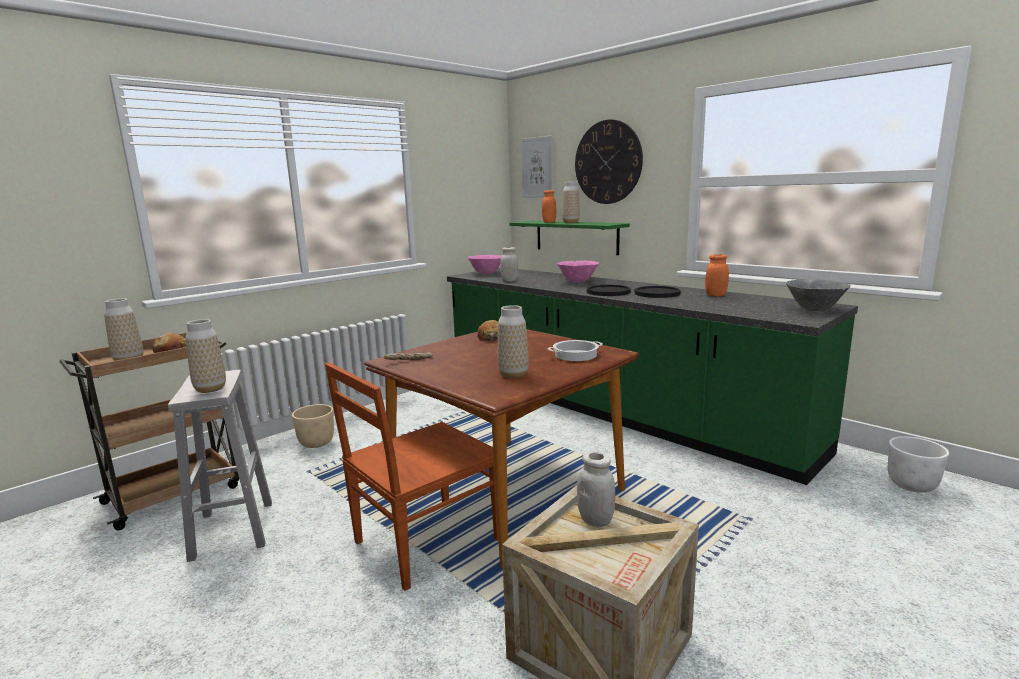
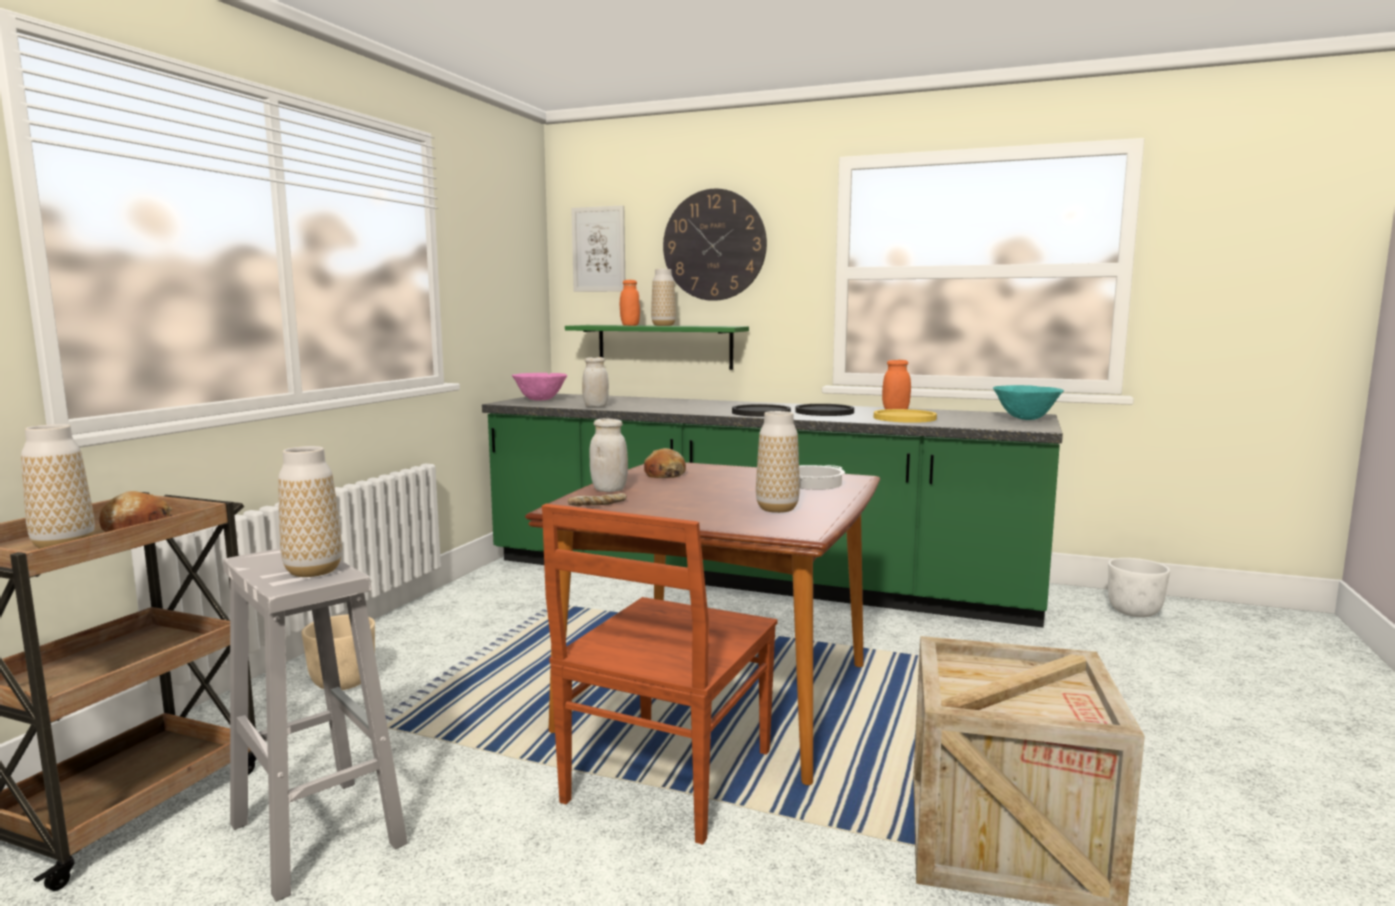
camera: 25 degrees left, 5 degrees down
pink bowl [557,261,599,283] -> none
white jar [577,452,615,527] -> white jar moved to [589,418,628,492]
grey bowl [786,279,851,311] -> turquoise bowl [993,385,1064,420]
none -> yellow plate [874,409,937,423]

